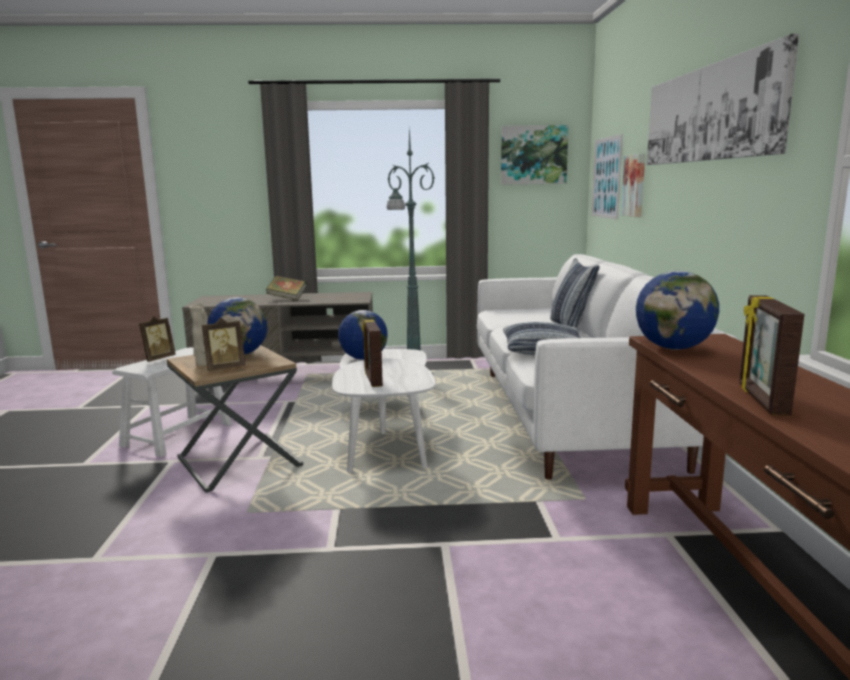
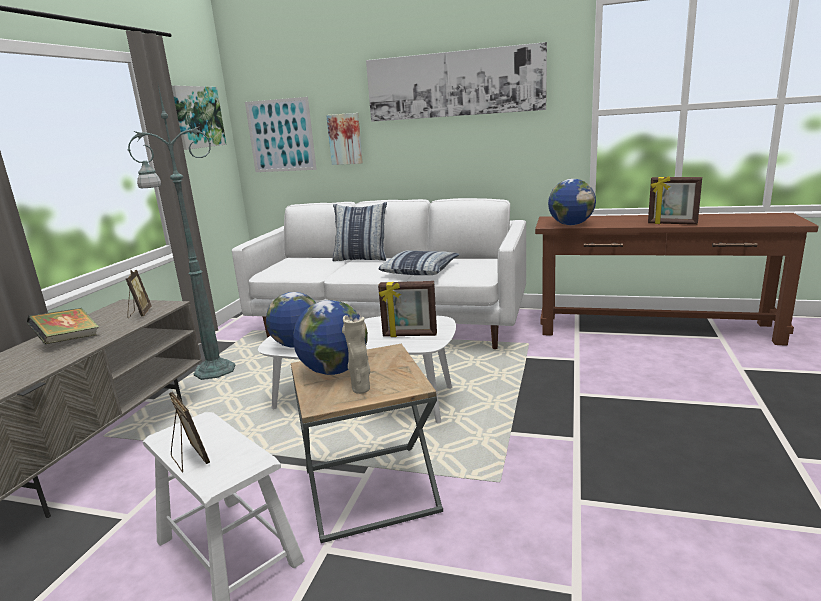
camera: 70 degrees left, 5 degrees up
picture frame [202,318,245,371] -> picture frame moved to [126,270,152,318]

